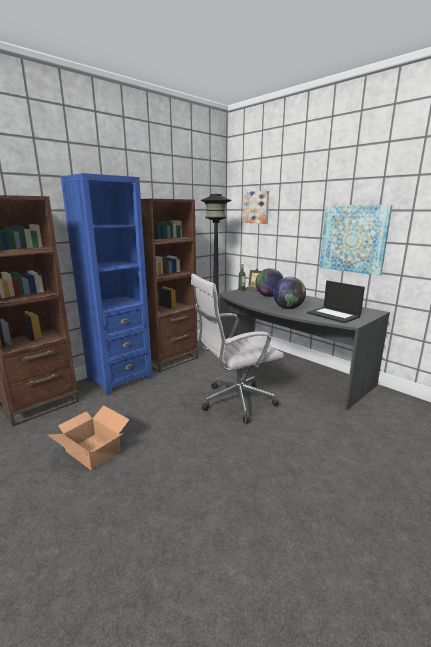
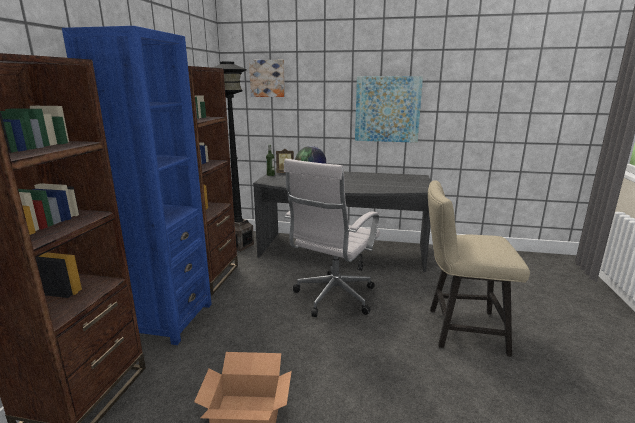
camera: 35 degrees left, 0 degrees up
globe [273,277,306,309] -> none
laptop [307,280,365,323] -> none
none -> beige chair [428,181,530,357]

